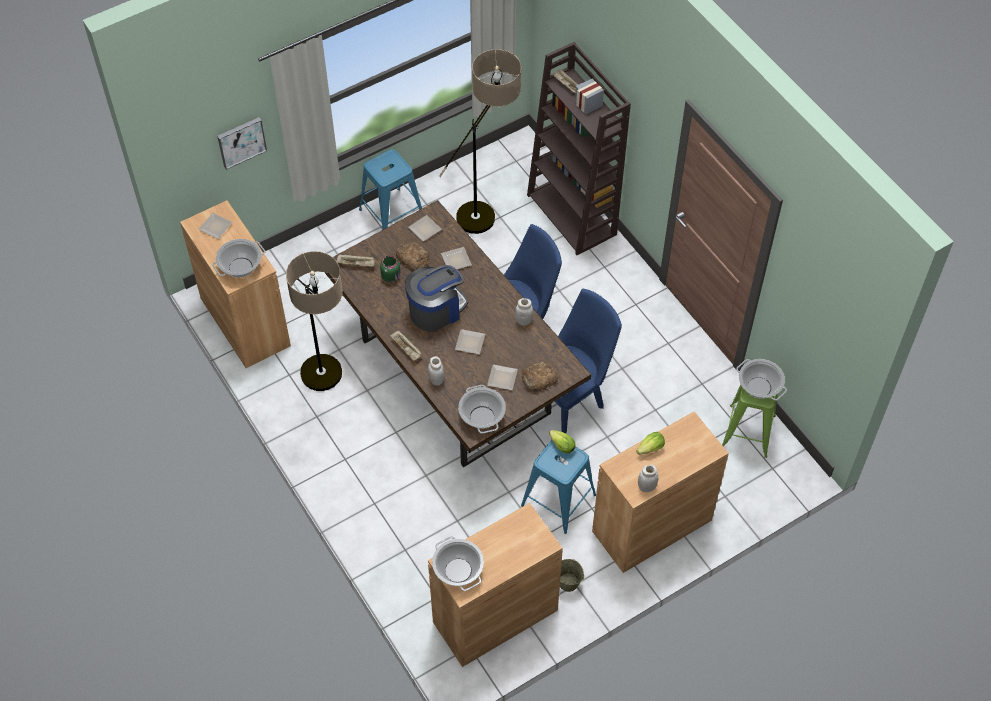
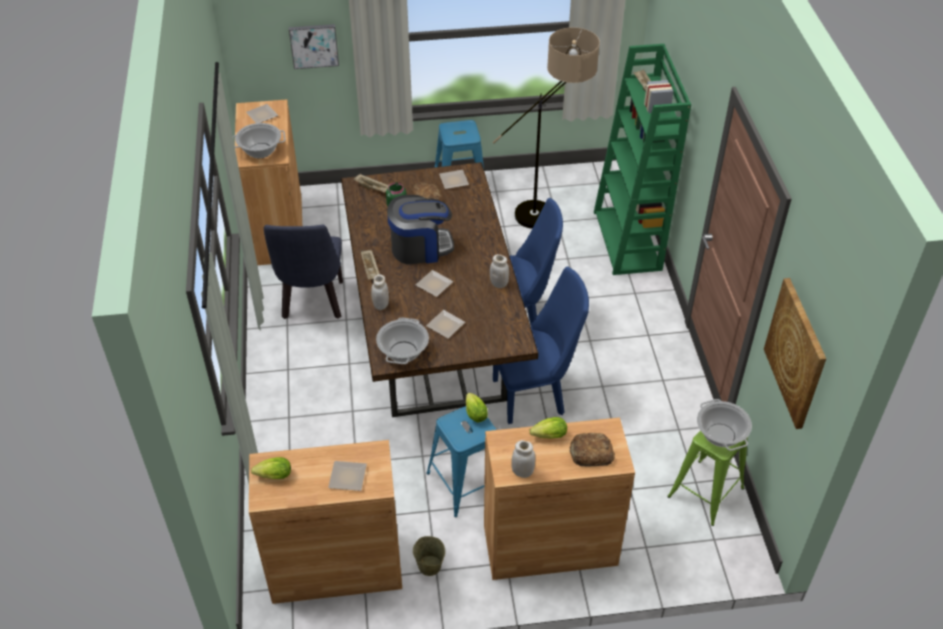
camera: 25 degrees right, 10 degrees down
floor lamp [286,251,343,391] -> blue chair [264,225,343,319]
cooking pot [432,536,484,591] -> lettuce [251,457,291,479]
plate [441,247,472,269] -> plate moved to [328,461,367,491]
bread [522,361,559,392] -> bread moved to [570,433,615,467]
brown bookcase [527,42,631,255] -> green bookcase [594,44,691,275]
none -> picture [764,278,826,429]

